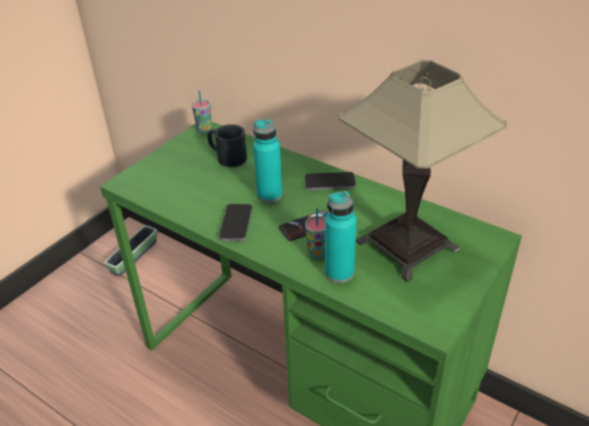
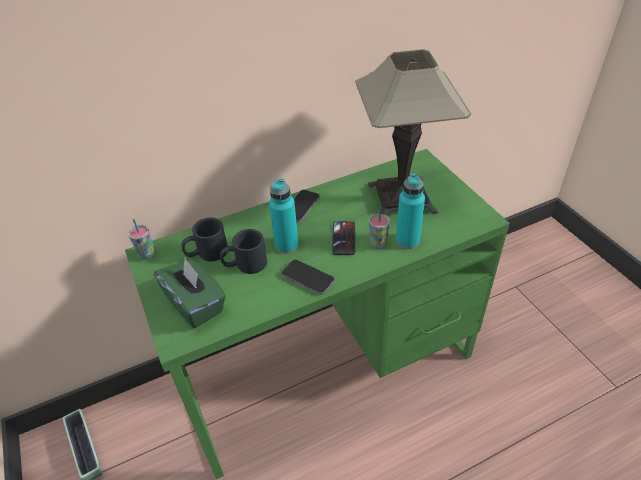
camera: 60 degrees left, 5 degrees up
none -> green tissue box [154,258,226,328]
none -> black mug [220,229,267,274]

